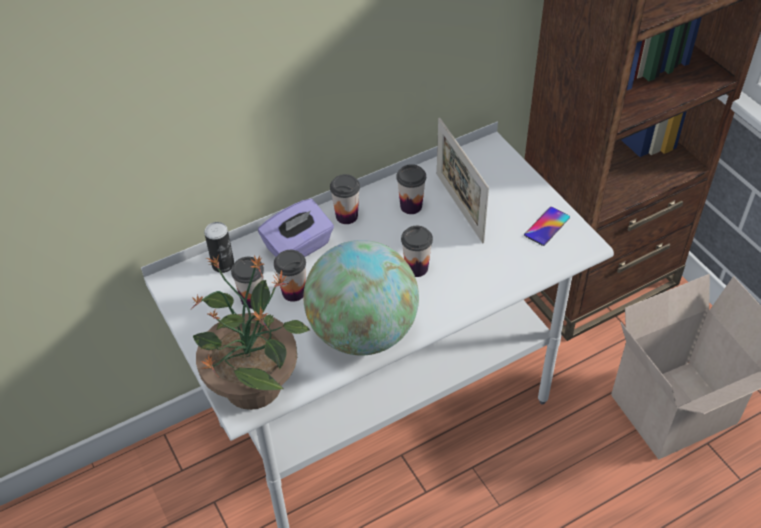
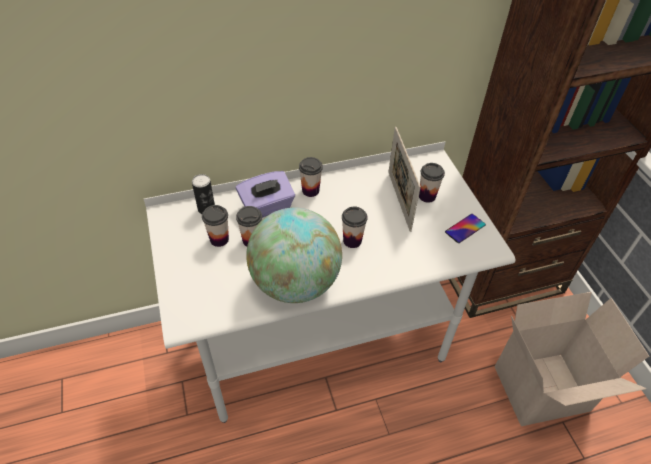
camera: 10 degrees right, 0 degrees up
potted plant [190,254,310,410] -> none
cup [396,164,426,214] -> cup moved to [419,163,445,203]

